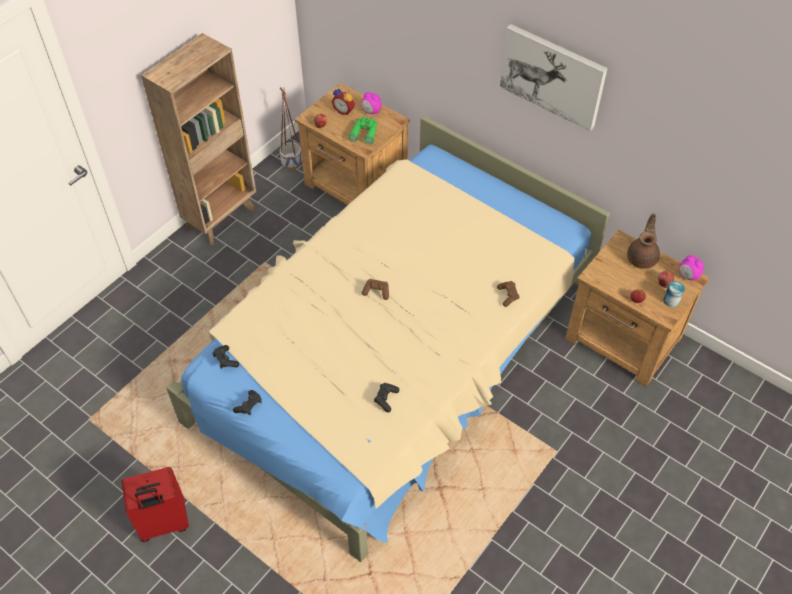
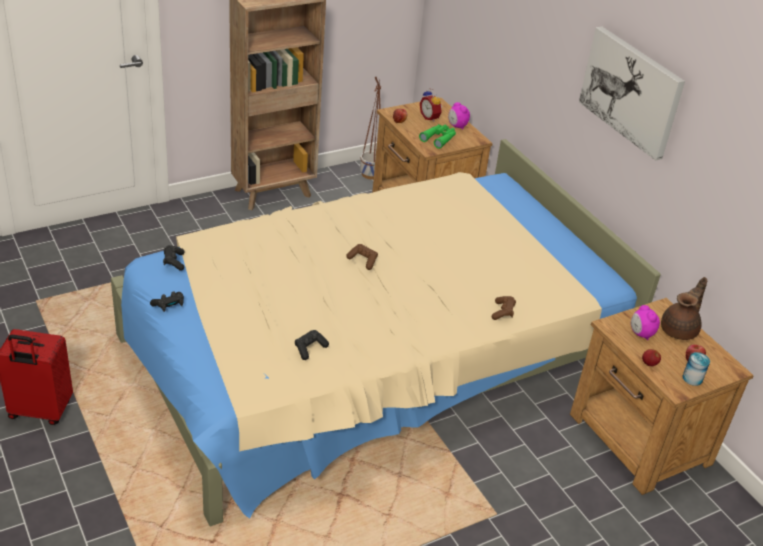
camera: 20 degrees right, 15 degrees down
alarm clock [679,255,704,281] -> alarm clock moved to [631,305,660,340]

